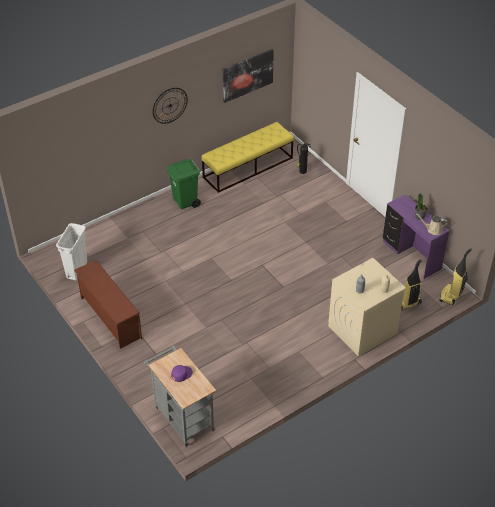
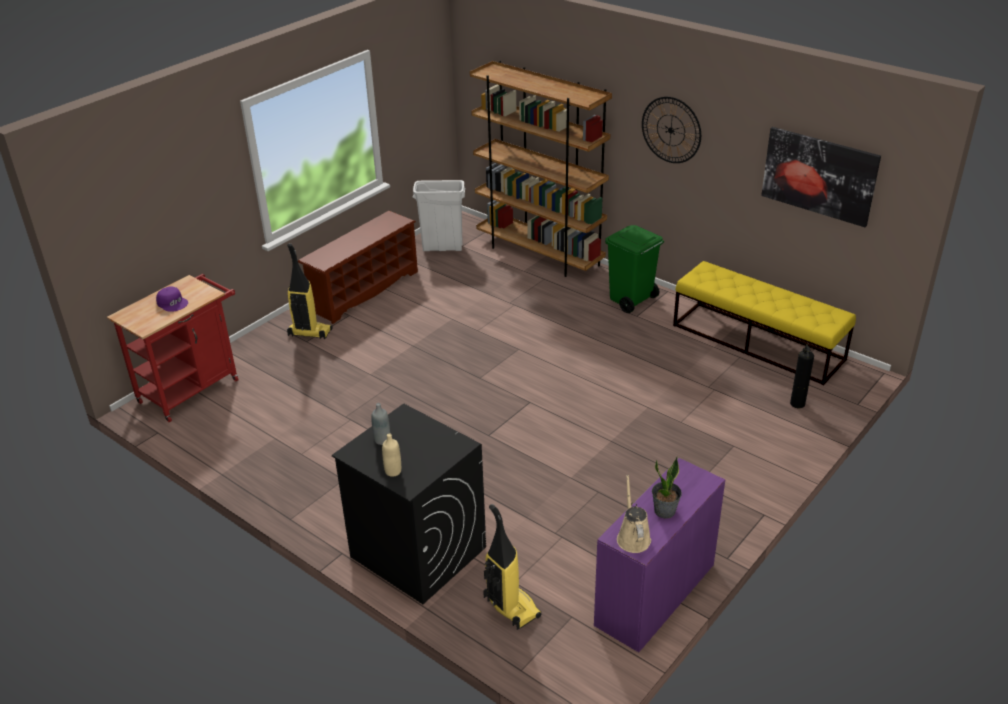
camera: 75 degrees right, 10 degrees down
grey cart [144,346,216,447] -> red cart [107,274,239,422]
beige washing machine [328,258,406,356] -> black washing machine [332,404,486,604]
vacuum cleaner [440,248,472,305] -> vacuum cleaner moved to [287,243,333,339]
none -> brown bookcase [470,61,612,277]

